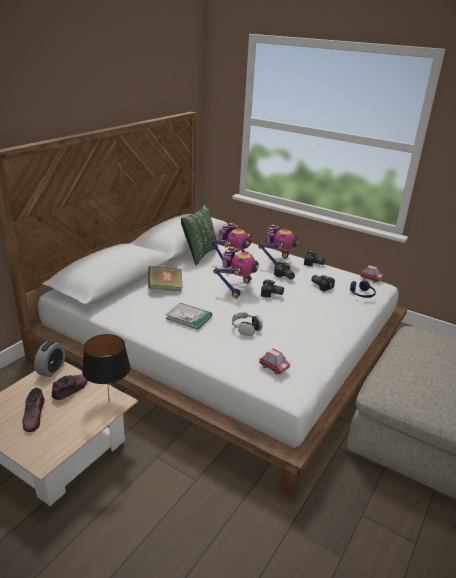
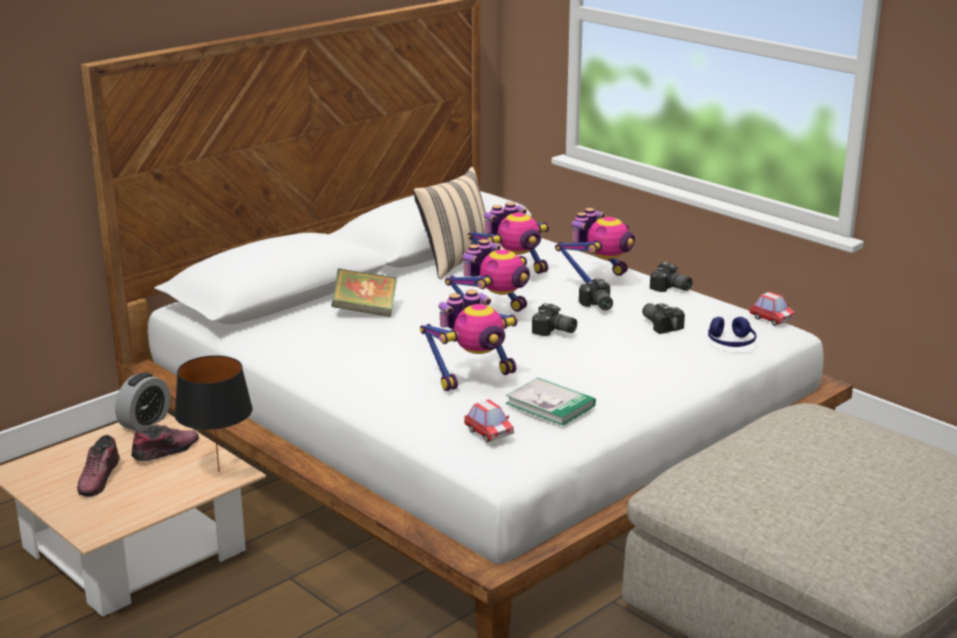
camera: 15 degrees right, 5 degrees down
book [166,303,212,329] -> book moved to [506,378,596,425]
green pillow [181,204,218,265] -> beige pillow [413,167,491,279]
headphones [232,312,262,336] -> toy robot [420,290,518,391]

